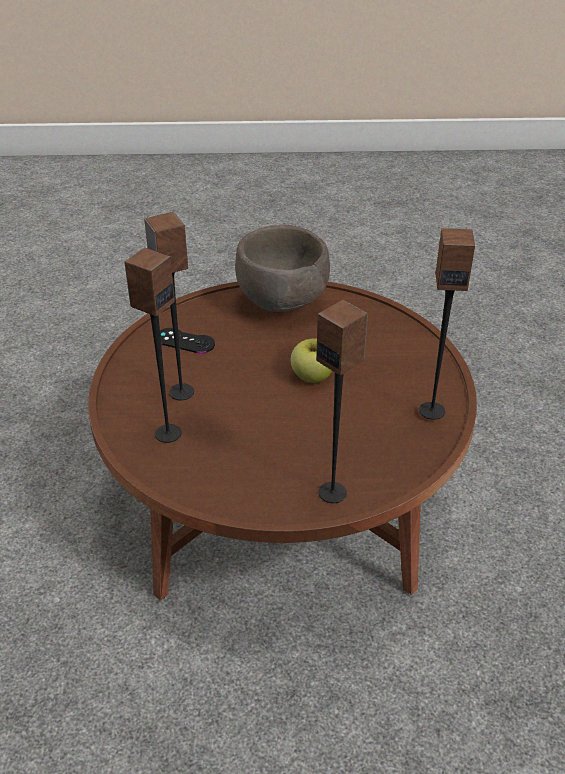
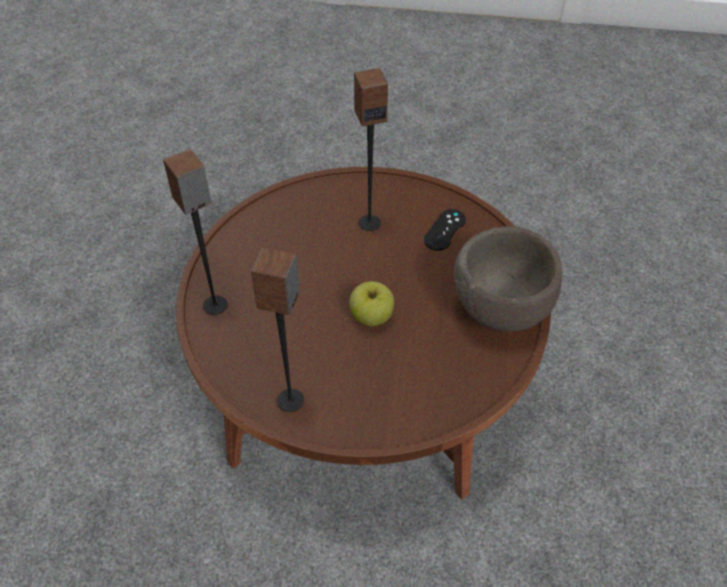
camera: 100 degrees right, 10 degrees up
speaker [124,248,181,443] -> none

